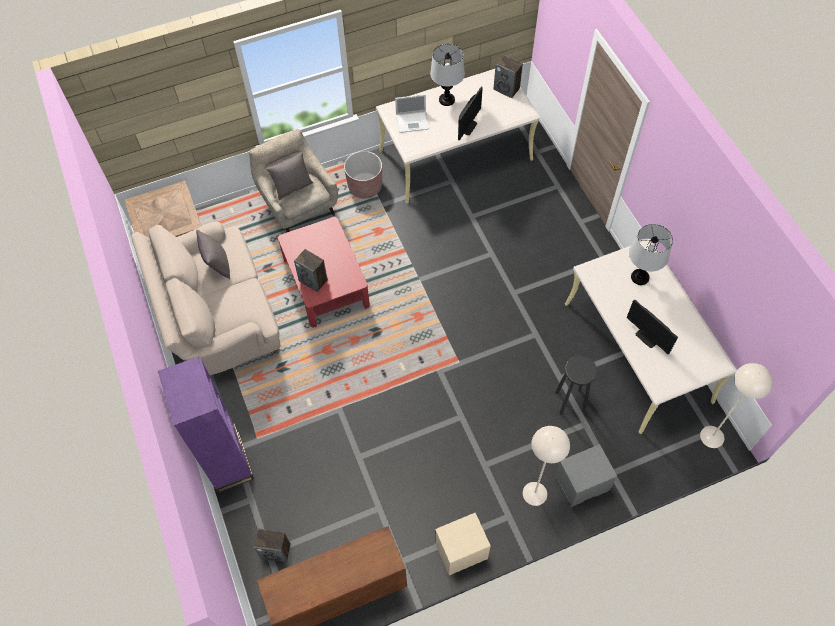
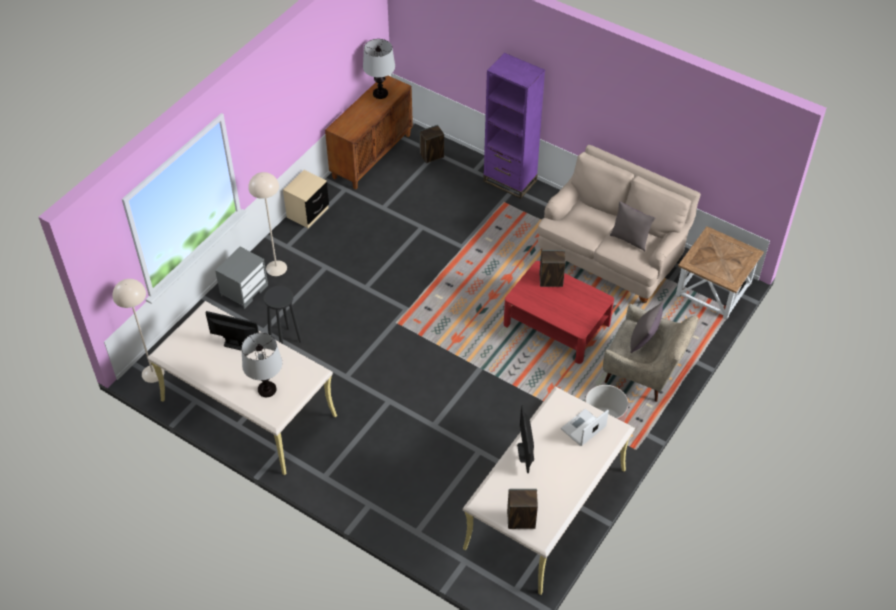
camera: 145 degrees right, 10 degrees down
table lamp [430,44,465,106] -> table lamp moved to [363,39,395,99]

